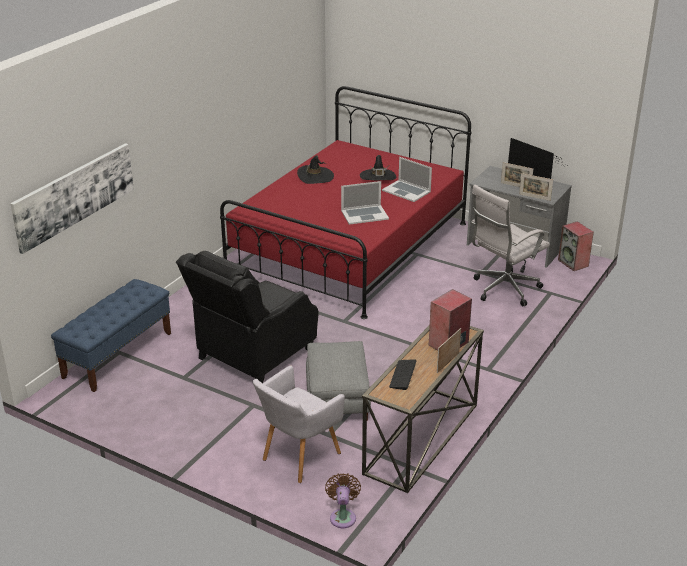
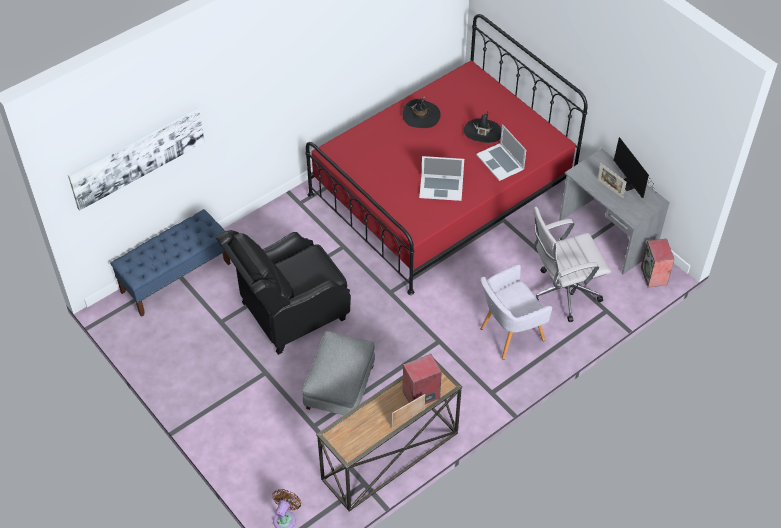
camera: 20 degrees right, 20 degrees up
grey armchair [253,365,345,483] -> grey armchair moved to [480,264,552,360]
keyboard [389,359,416,390] -> none
picture frame [519,173,553,201] -> none

